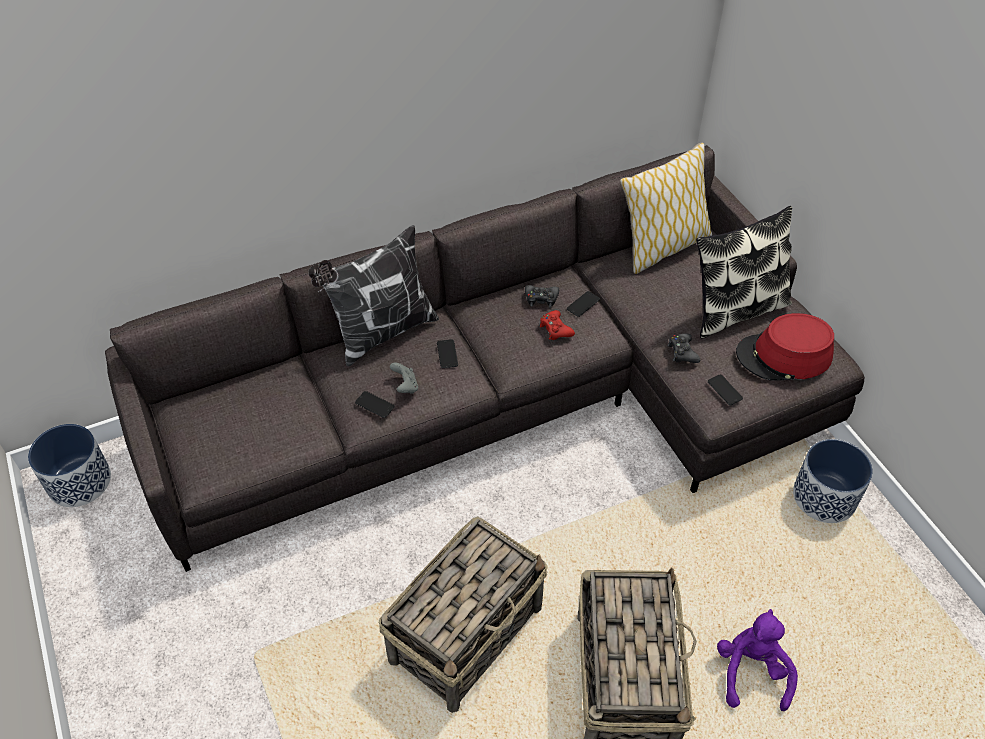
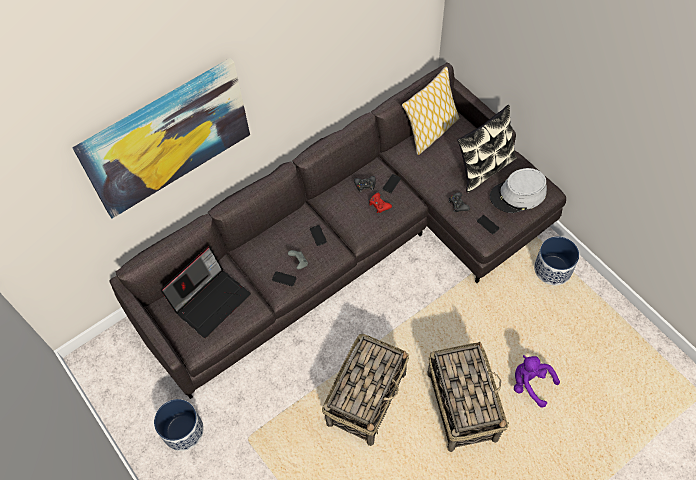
camera: 10 degrees left, 10 degrees up
planter [28,424,111,507] -> planter moved to [154,399,204,451]
pillow [308,225,439,367] -> none
purple plush toy [717,609,798,711] -> purple plush toy turned 45 degrees counterclockwise [514,355,560,407]
red hat [736,313,834,381] -> grey hat [490,168,547,213]
none -> picture [72,58,250,219]
none -> laptop [161,246,251,338]

